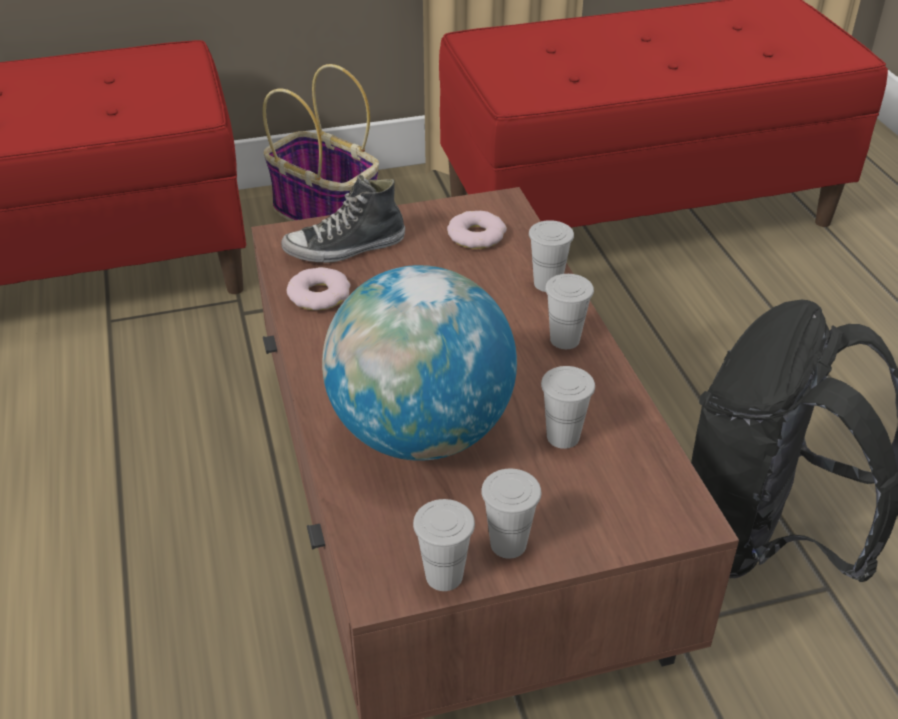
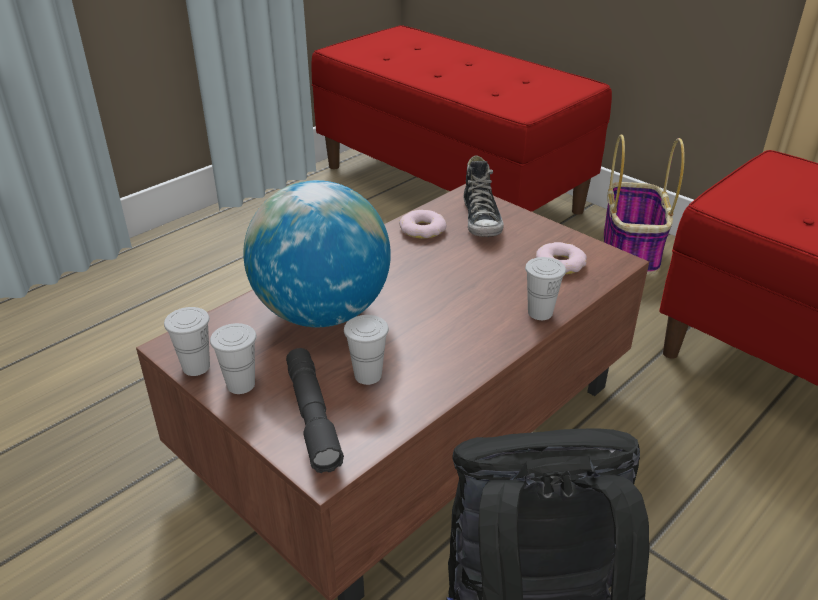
camera: 60 degrees right, 5 degrees down
shoe [281,175,405,263] -> shoe turned 135 degrees counterclockwise [464,155,504,237]
white cup [545,274,594,349] -> none
none -> grey flashlight [286,348,344,473]

